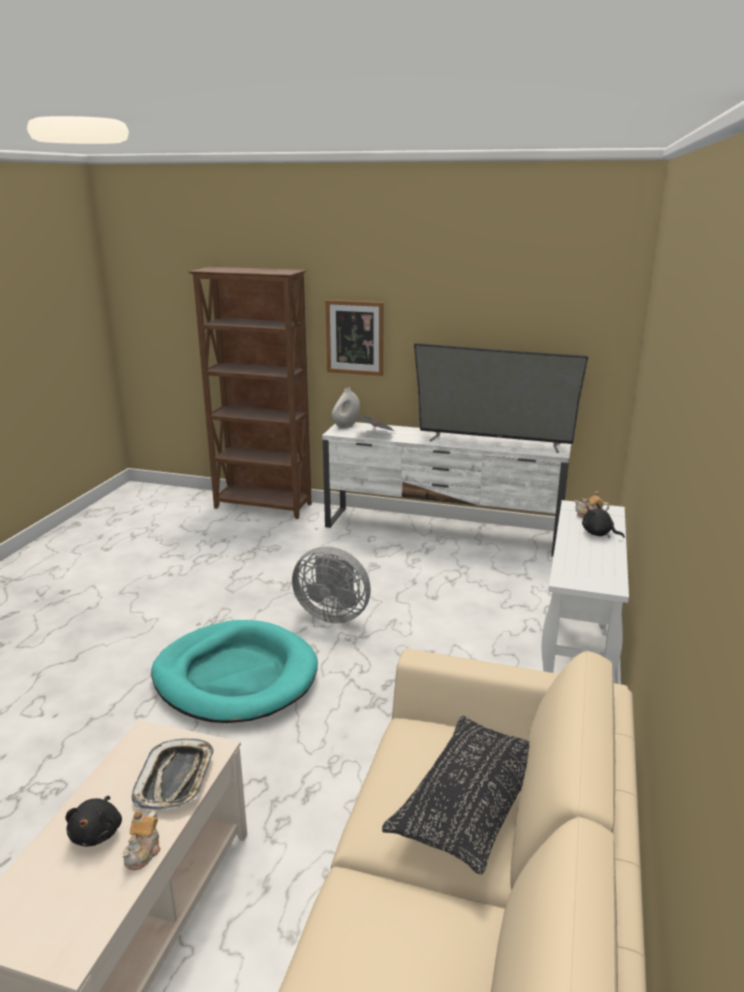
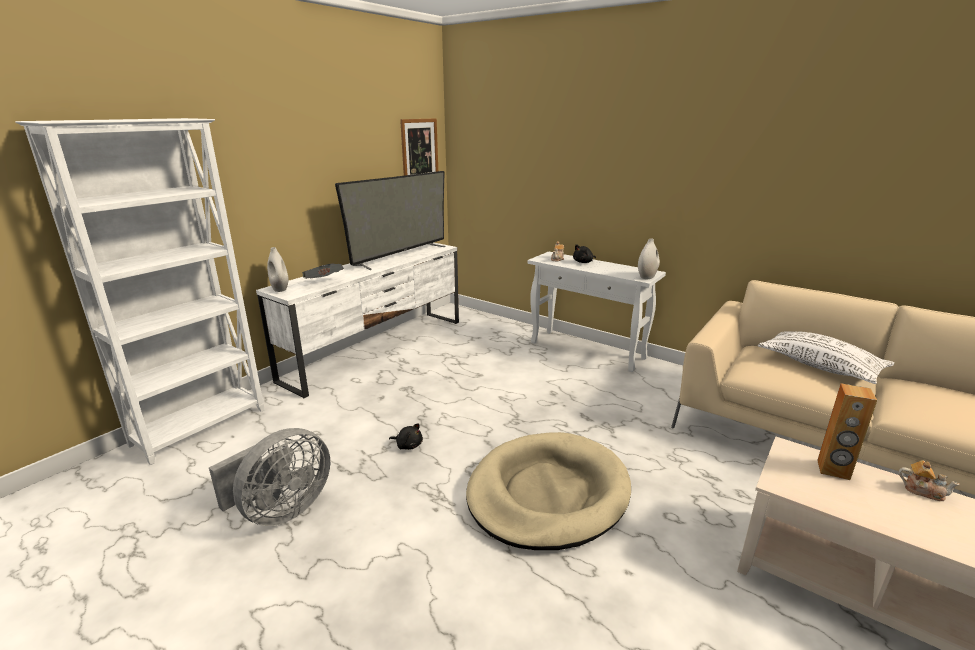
camera: 70 degrees left, 0 degrees up
black plush toy [66,796,122,846] -> black plush toy moved to [389,423,423,450]
tray [132,738,214,811] -> brown speaker [817,383,877,480]
turquoise dog bed [151,620,318,723] -> beige dog bed [466,432,631,550]
brown bookcase [188,267,312,519] -> white bookcase [15,118,265,465]
grey fan [292,547,371,624] -> grey fan moved to [209,428,330,526]
picture [325,300,384,376] -> picture moved to [400,118,438,176]
black pillow [382,716,529,874] -> white pillow [758,331,895,384]
none -> white vase [638,239,660,279]

